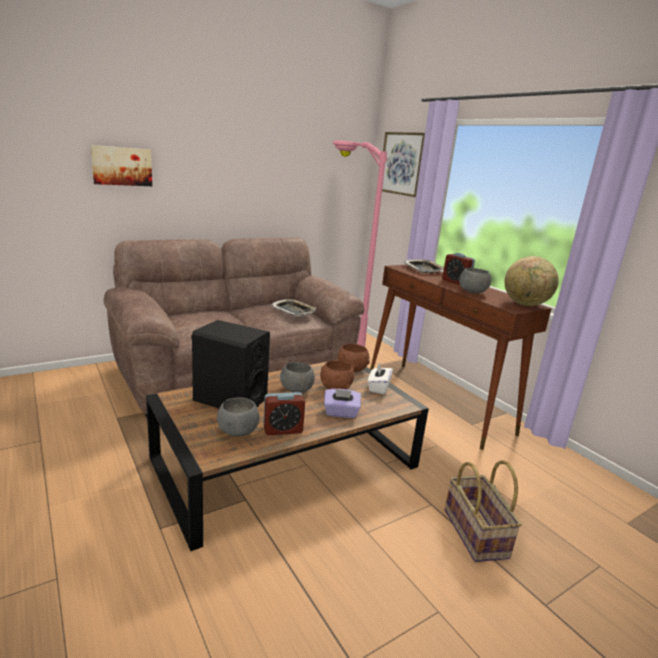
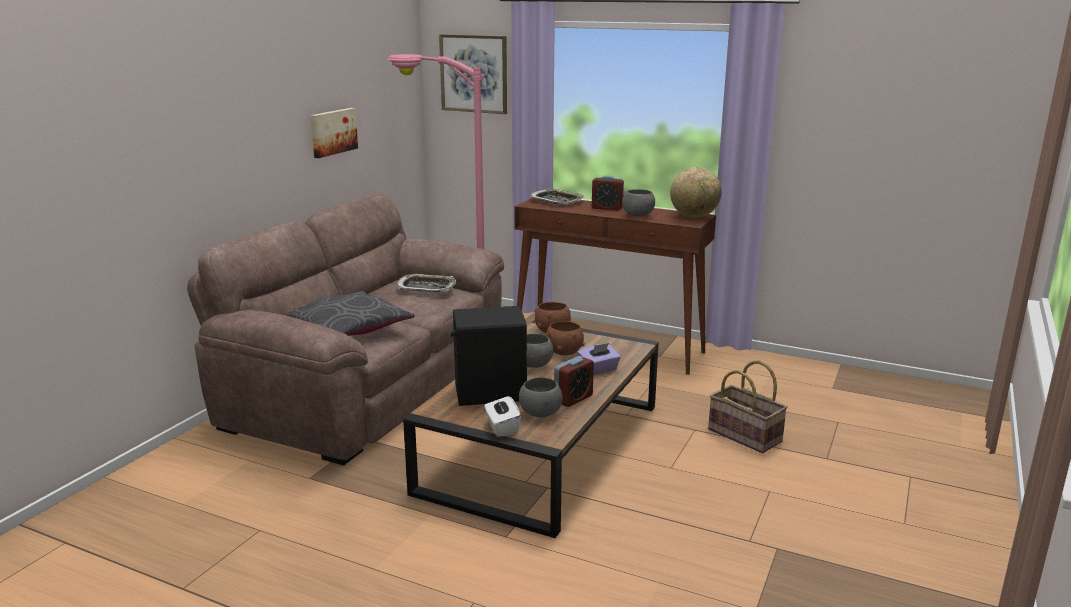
camera: 30 degrees left, 0 degrees up
picture [91,145,152,186] -> picture moved to [311,108,358,158]
white tissue box [368,363,393,394] -> white tissue box moved to [484,395,521,437]
none -> grey pillow [287,291,415,336]

